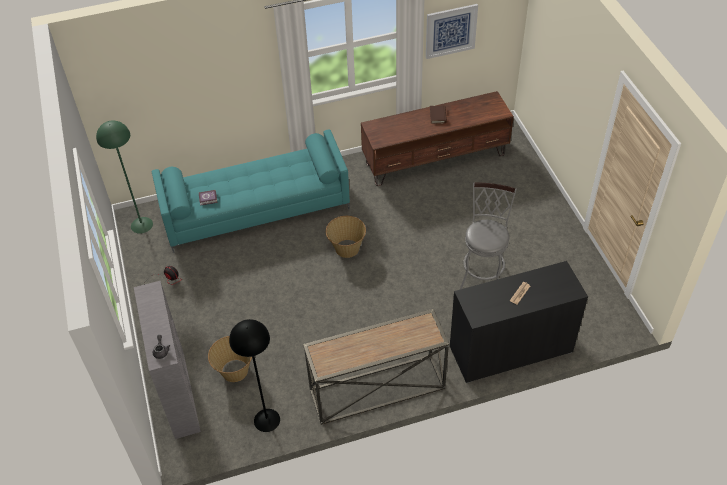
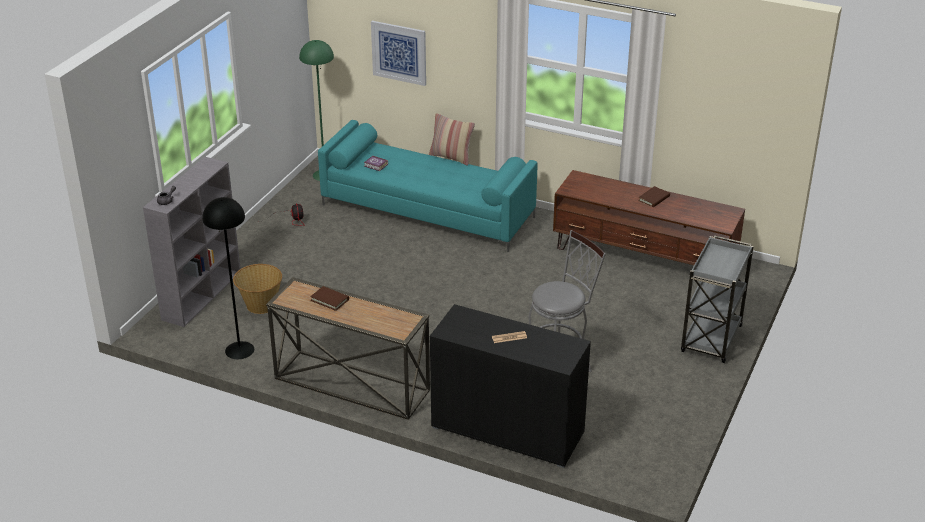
camera: 40 degrees right, 15 degrees down
basket [326,216,366,258] -> none
picture [426,4,478,59] -> picture moved to [371,21,426,86]
none -> brown book [310,286,349,311]
none -> pillow [429,113,475,165]
none -> grey cart [681,235,754,363]

